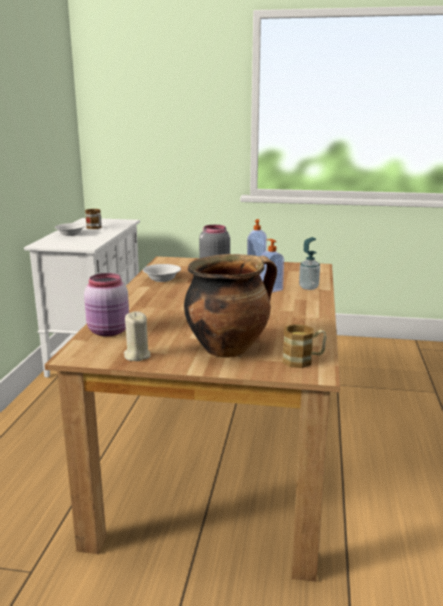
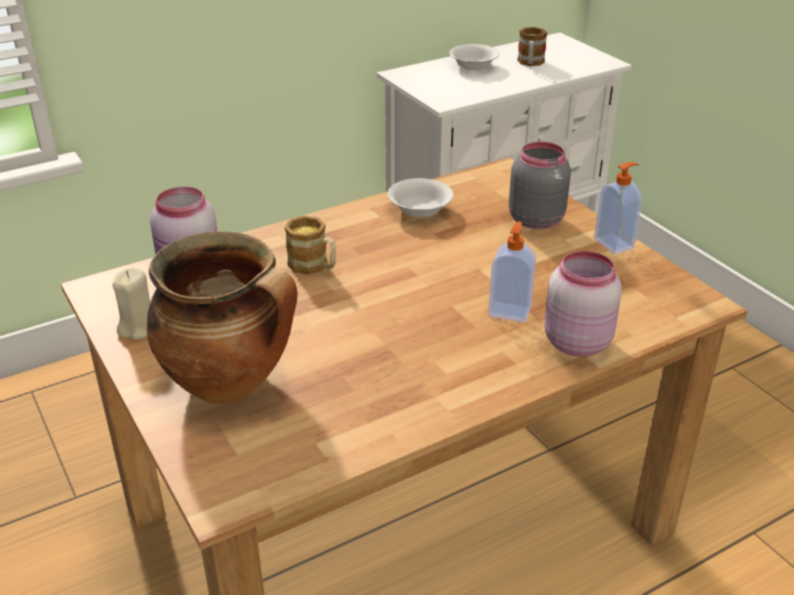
camera: 50 degrees right, 15 degrees up
mug [282,324,327,368] -> mug moved to [285,215,336,275]
soap dispenser [299,237,320,290] -> pink jar [544,251,622,357]

